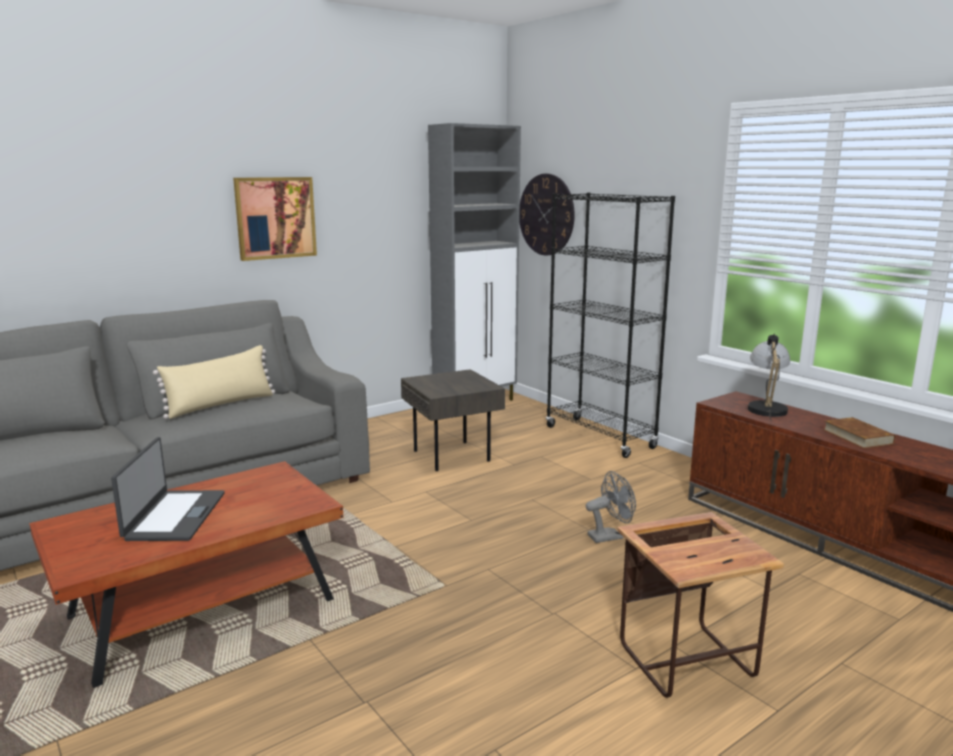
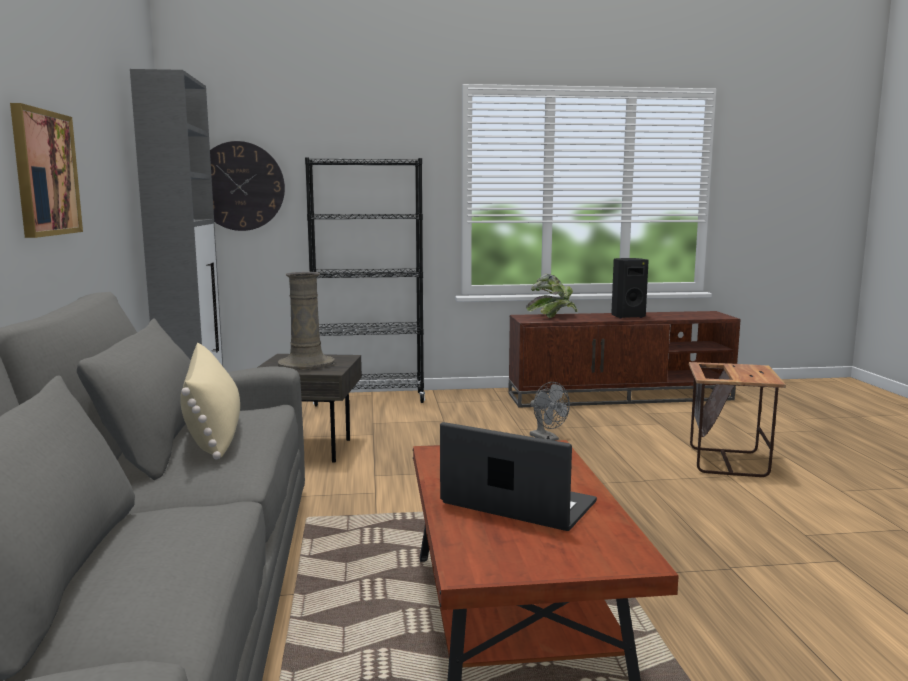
camera: 60 degrees left, 5 degrees down
grey fan [586,471,636,543] -> grey fan turned 135 degrees clockwise [530,382,570,441]
table lamp [748,333,790,421] -> potted plant [526,274,578,318]
brown book [823,417,896,449] -> black speaker [611,258,649,319]
none -> beige vase [278,272,335,370]

